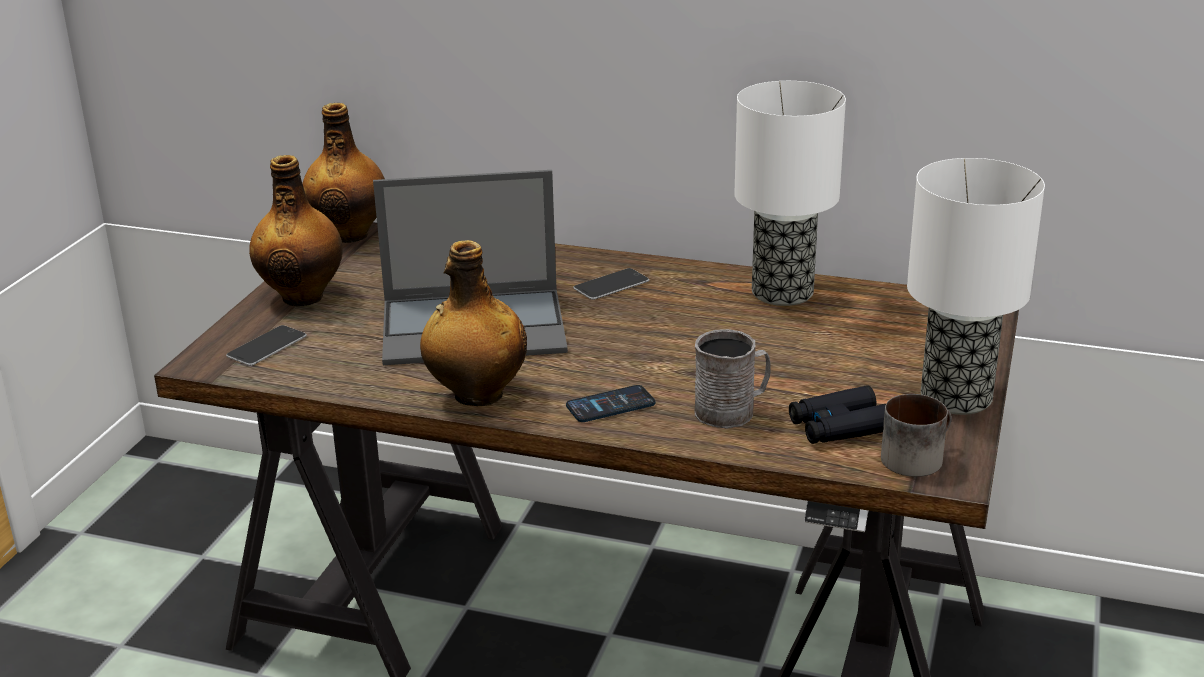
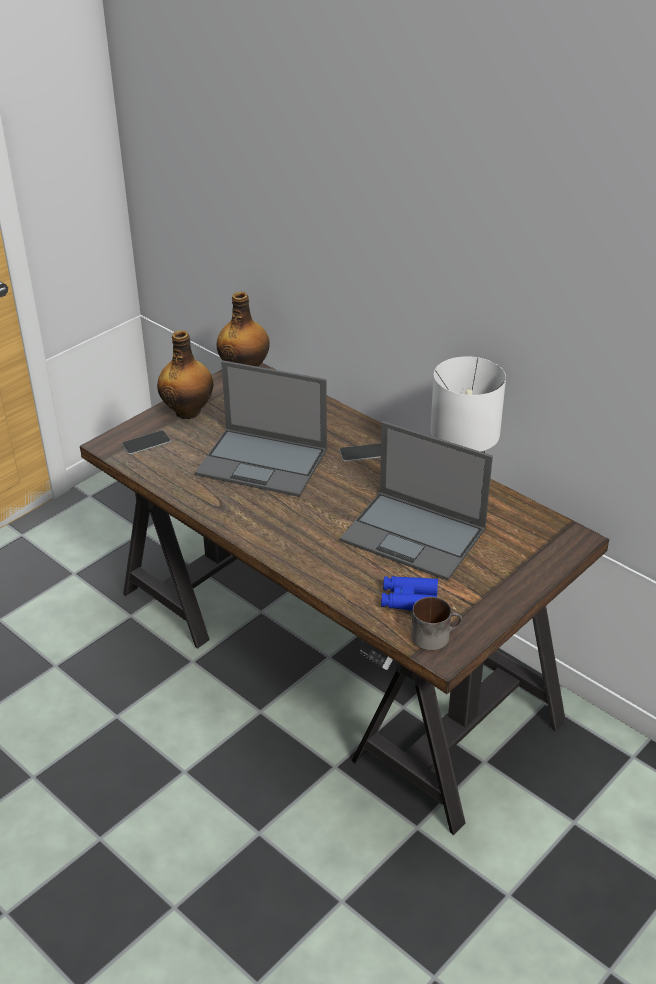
camera: 25 degrees right, 10 degrees up
bottle [420,240,527,406] -> none
phone [566,385,655,422] -> none
grey mug [695,329,770,429] -> none
black binoculars [789,386,886,444] -> blue binoculars [381,576,438,611]
table lamp [907,158,1045,415] -> none
none -> laptop [340,421,493,581]

